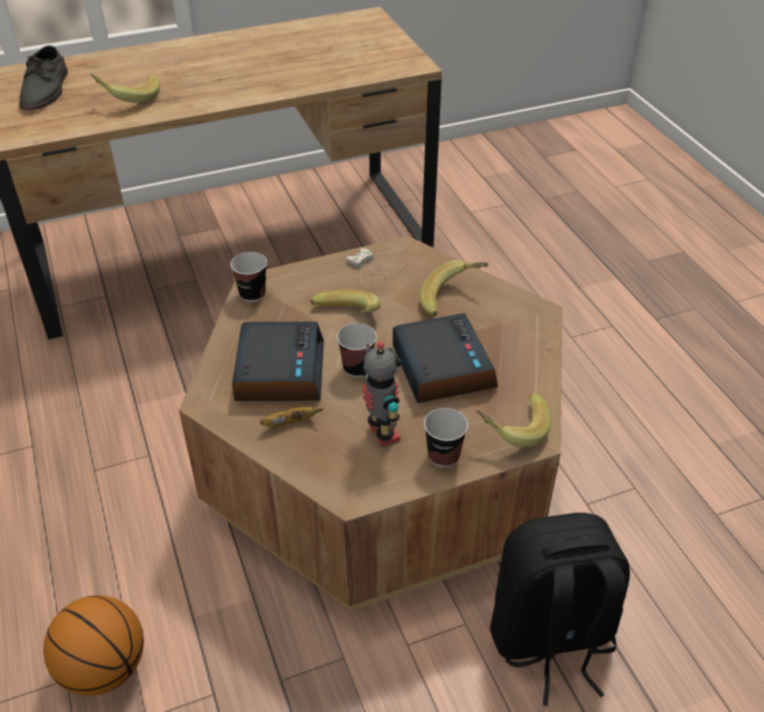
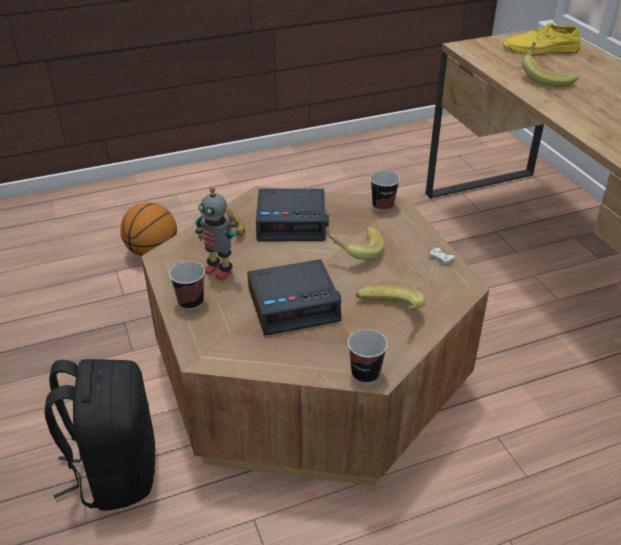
camera: 90 degrees right, 5 degrees down
grey shoe [19,45,68,110] -> yellow shoe [503,22,580,55]
cup [337,323,377,377] -> cup moved to [348,330,388,384]
toy robot [361,342,401,447] -> toy robot turned 60 degrees clockwise [195,187,238,281]
banana [476,393,551,447] -> none

